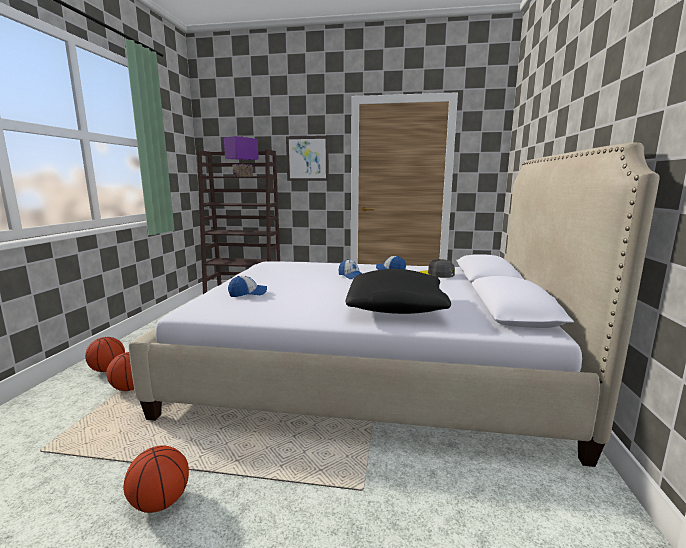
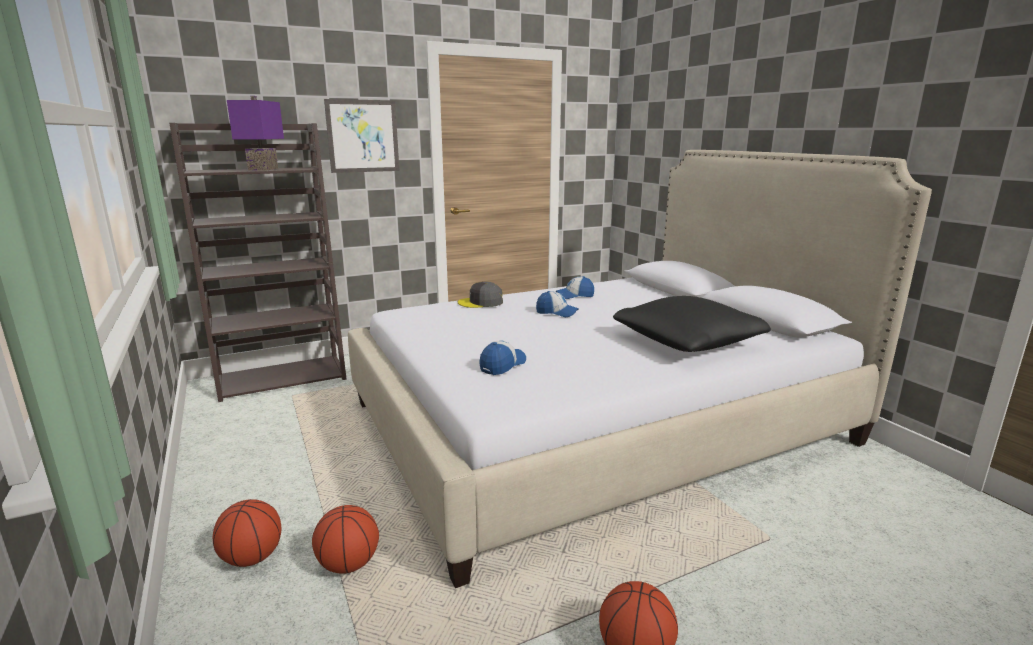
camera: 35 degrees left, 5 degrees up
grey cap [420,259,455,278] -> grey cap moved to [458,282,503,308]

